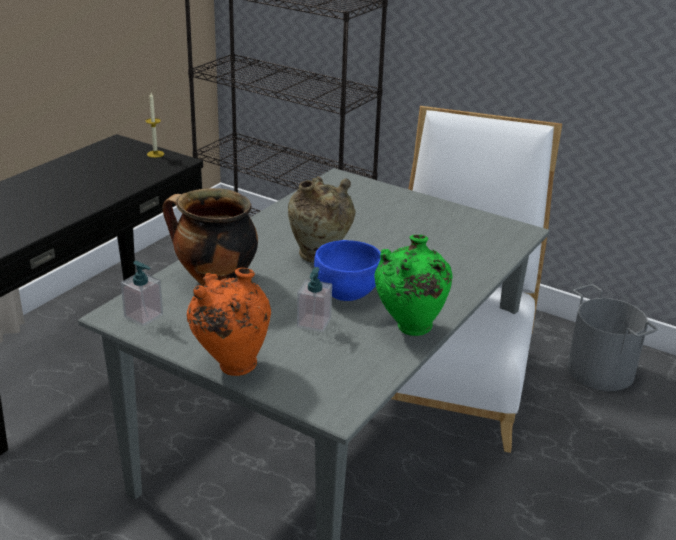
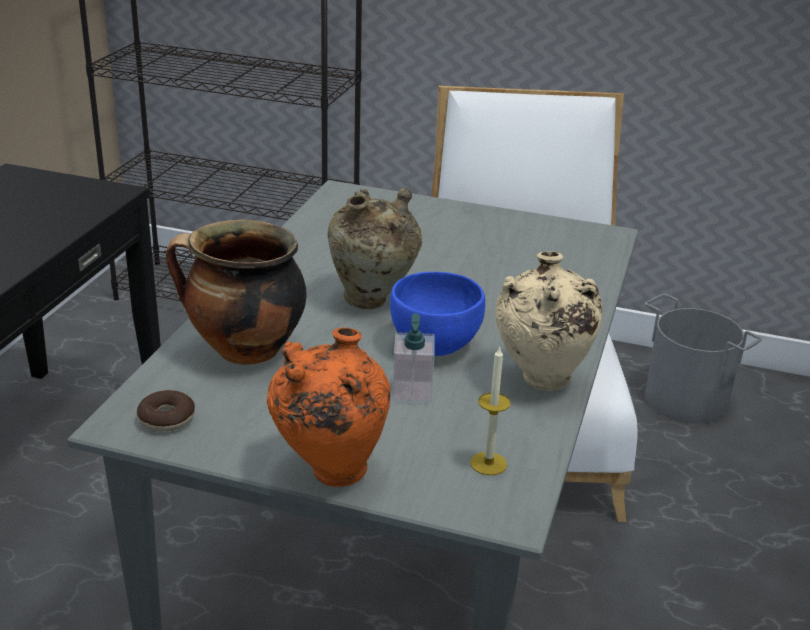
camera: 15 degrees left, 0 degrees up
soap dispenser [121,261,163,326] -> donut [137,390,195,432]
candle [146,93,164,158] -> candle moved to [470,346,511,475]
green vase [374,235,453,336] -> beige vase [495,251,602,391]

